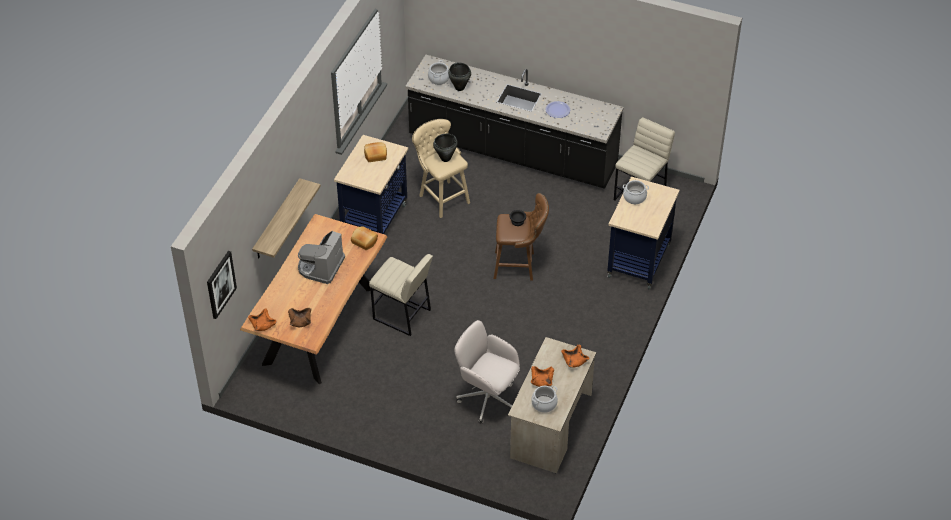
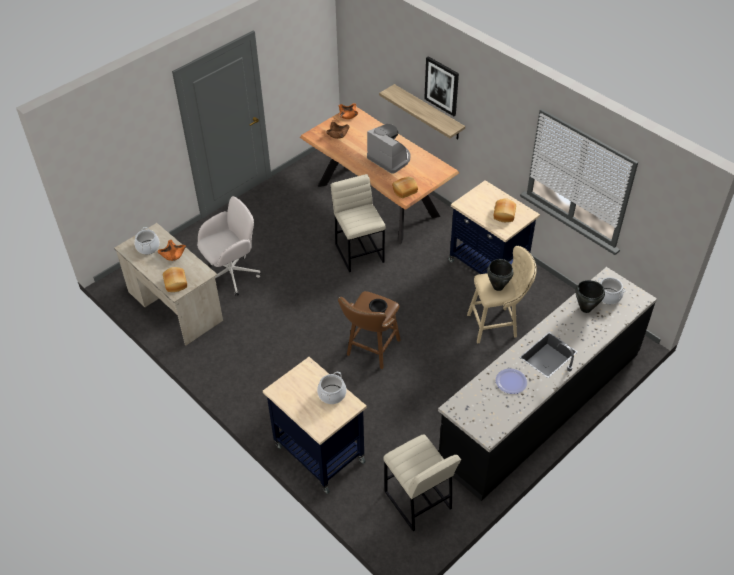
camera: 115 degrees right, 0 degrees up
picture [207,251,237,319] -> picture moved to [424,56,459,116]
beige chair [369,254,433,336] -> beige chair turned 105 degrees clockwise [331,174,386,272]
orange bowl [561,345,589,368] -> bread [163,267,187,292]

